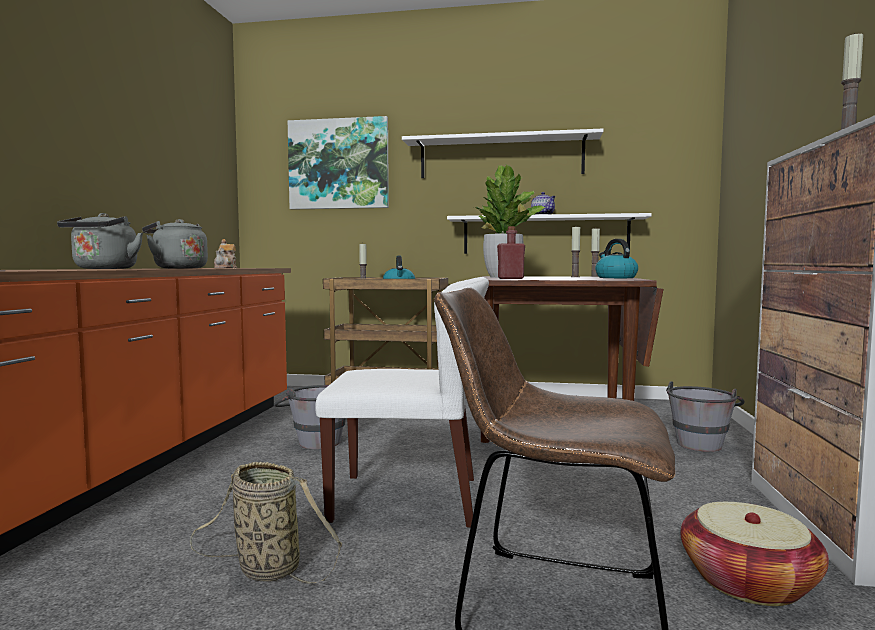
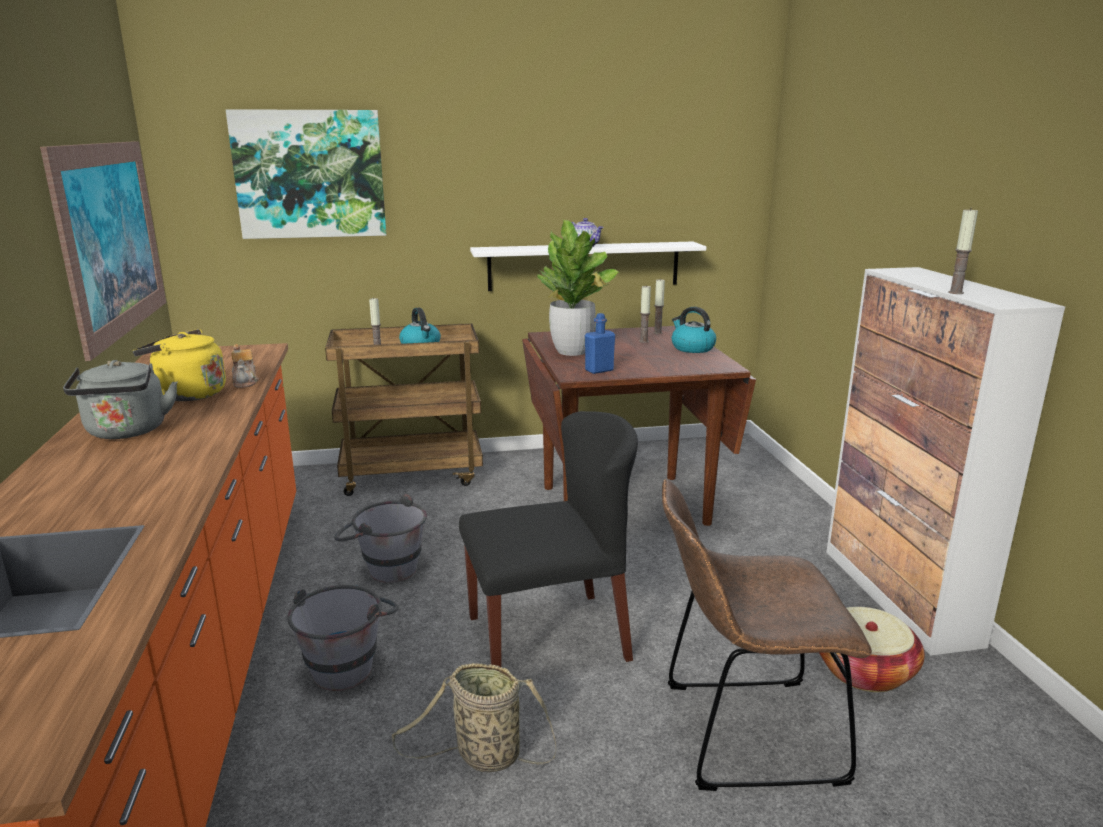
camera: 20 degrees left, 15 degrees up
grey kettle [142,219,208,269] -> yellow kettle [133,329,226,401]
white chair [315,277,489,528] -> black chair [459,411,638,667]
white shelf [402,129,603,178] -> none
red bottle [497,226,525,279] -> blue bottle [585,313,615,374]
grey bucket [666,381,745,452] -> grey bucket moved to [287,585,399,691]
none -> picture [40,141,166,361]

